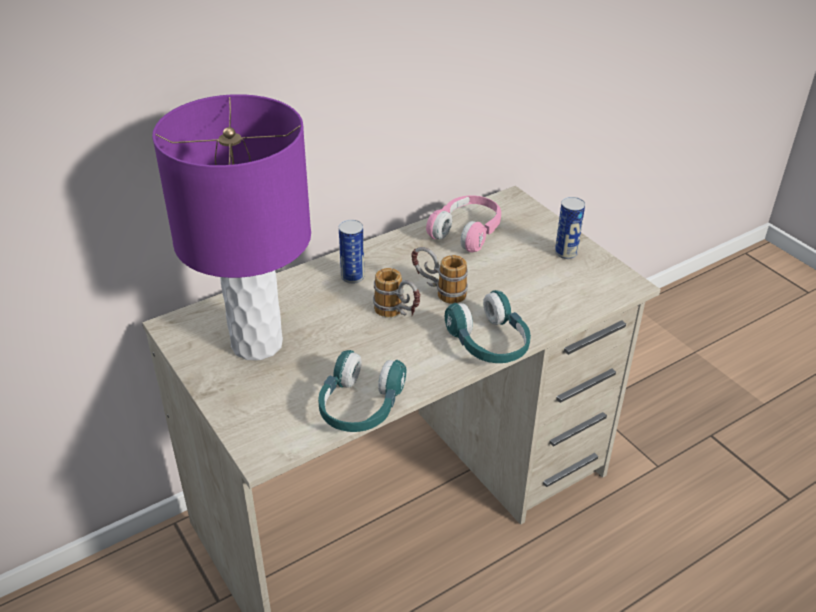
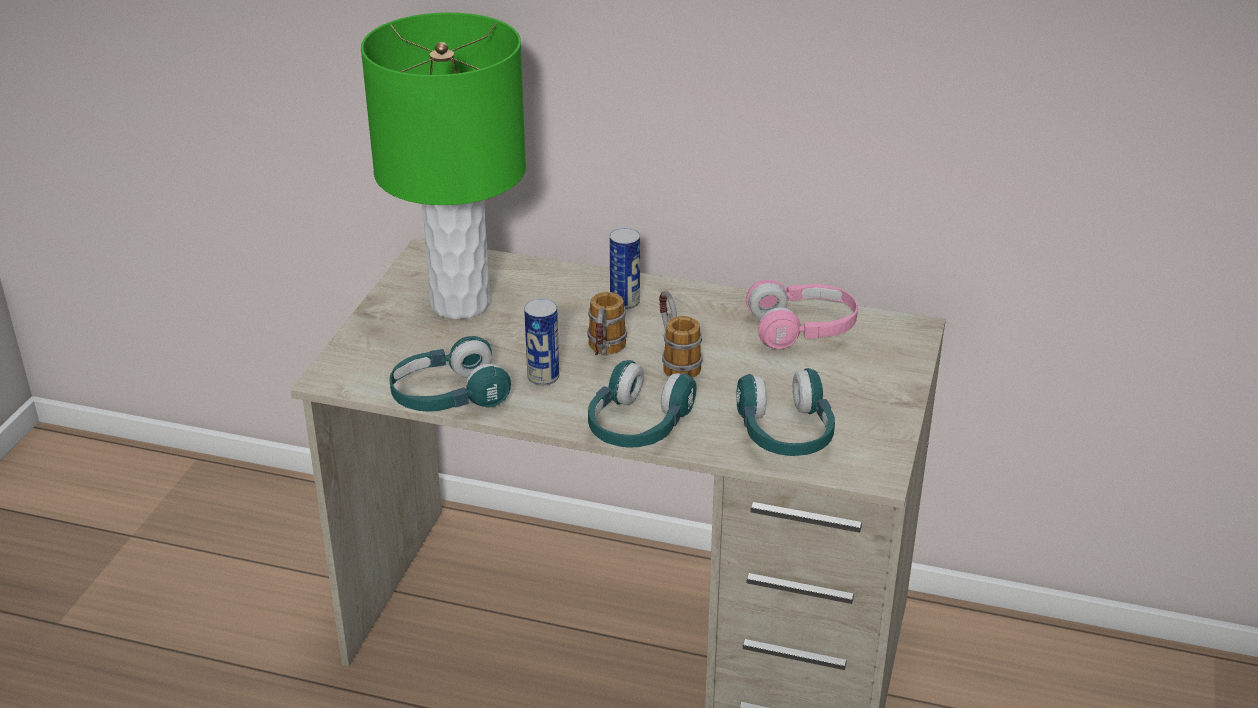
camera: 50 degrees right, 5 degrees down
purple table lamp [152,94,311,360] -> green table lamp [361,12,526,319]
can [555,197,585,259] -> can moved to [524,299,559,386]
none -> turquoise headphones [736,368,835,456]

